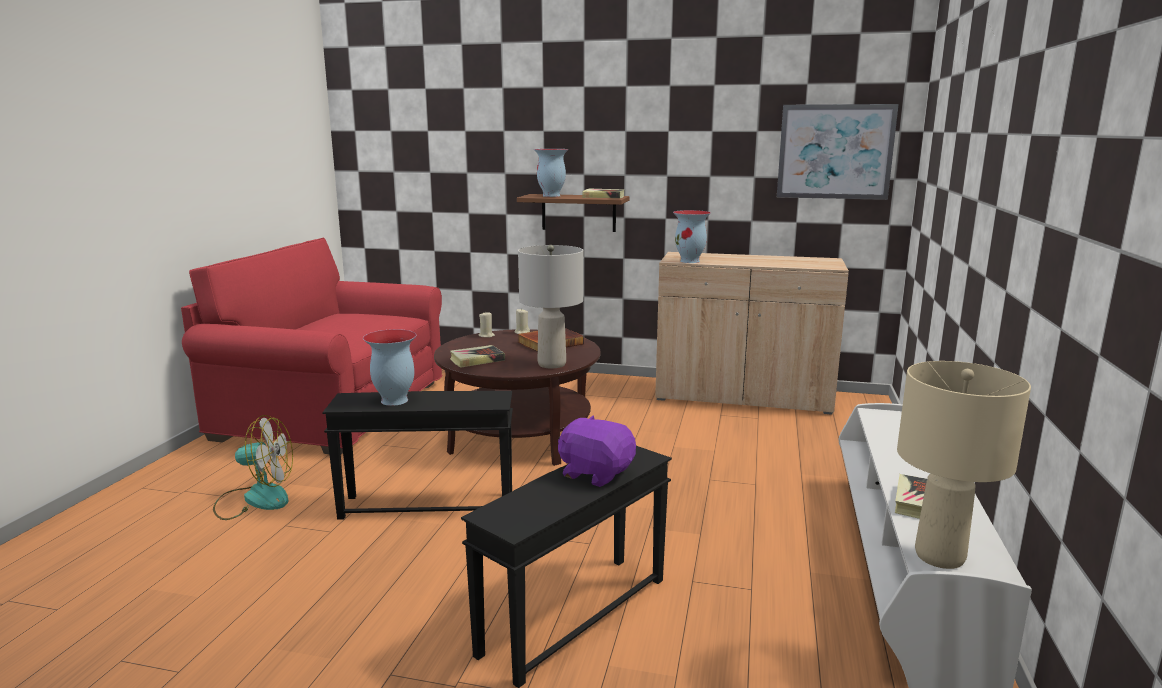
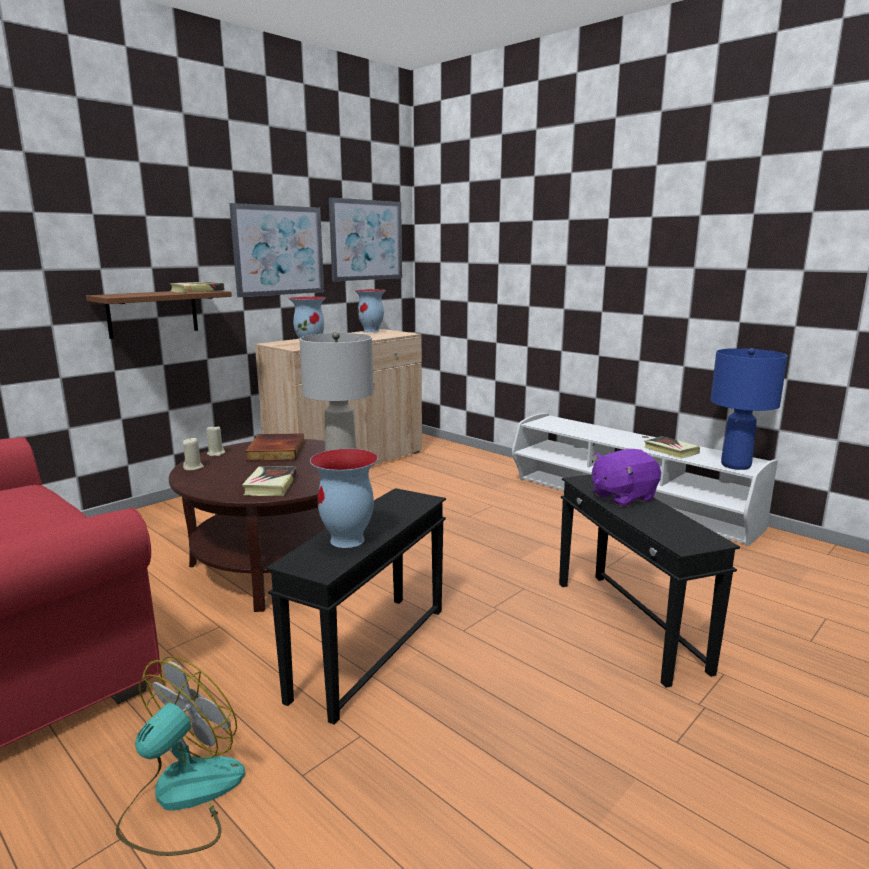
camera: 60 degrees left, 0 degrees up
vase [534,149,568,197] -> vase moved to [355,289,386,333]
beige table lamp [897,361,1031,569] -> blue table lamp [710,348,788,470]
none -> picture [229,203,324,297]

